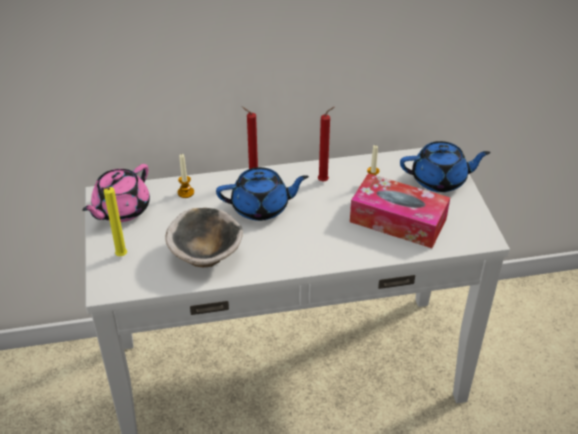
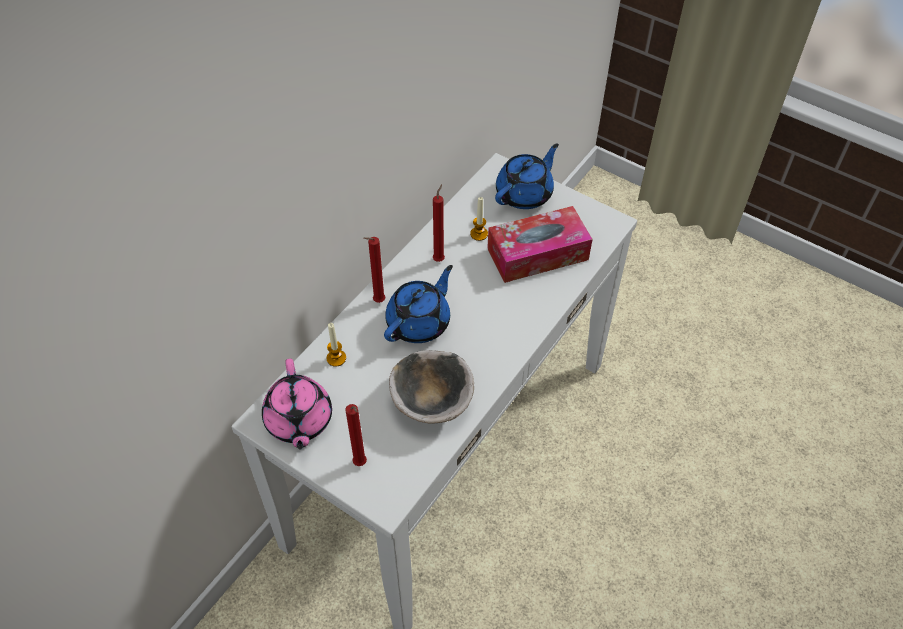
camera: 45 degrees left, 10 degrees up
yellow candle [103,187,127,256] -> red candle [345,404,367,466]

